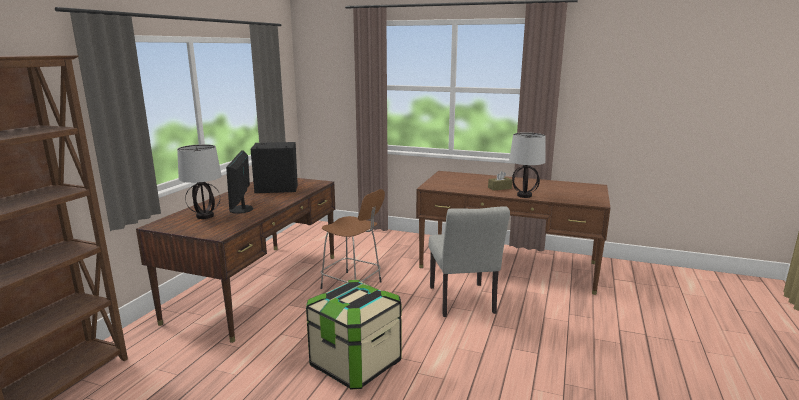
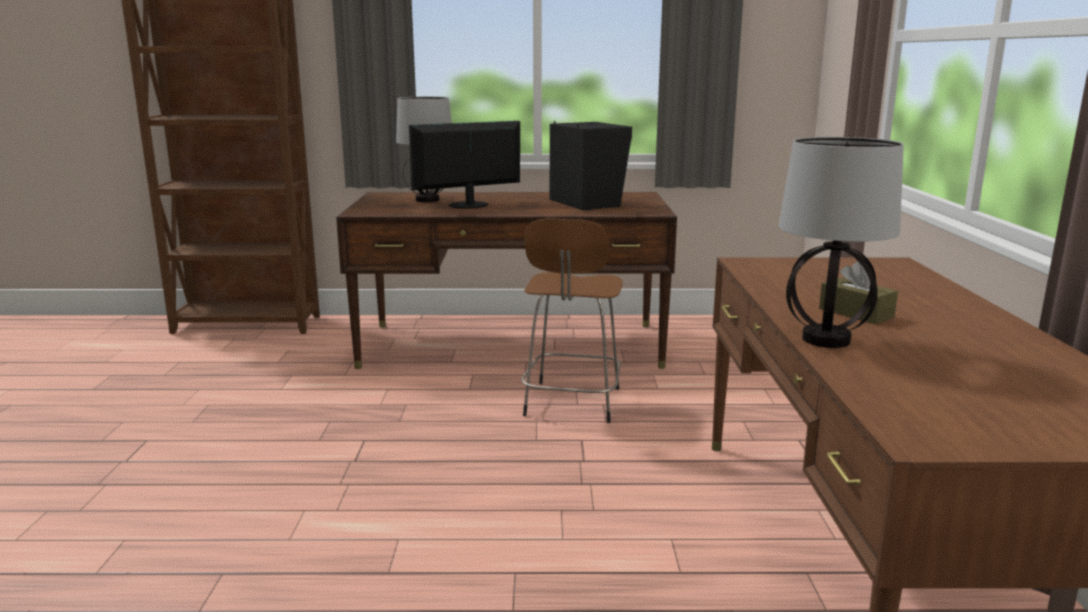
camera: 70 degrees right, 0 degrees up
storage box [306,280,402,390] -> none
grey chair [429,206,510,317] -> none

